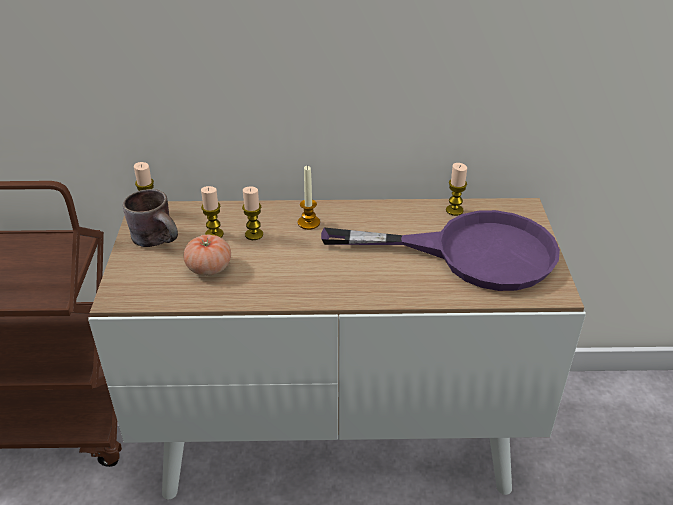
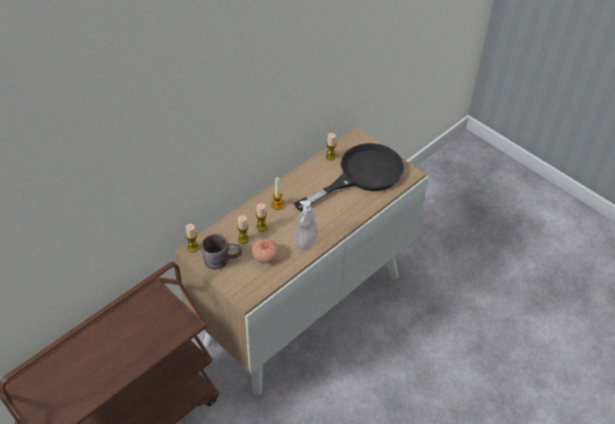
camera: 45 degrees left, 10 degrees up
purple frying pan [321,210,560,291] -> black frying pan [293,143,404,211]
none -> soap dispenser [294,200,318,250]

